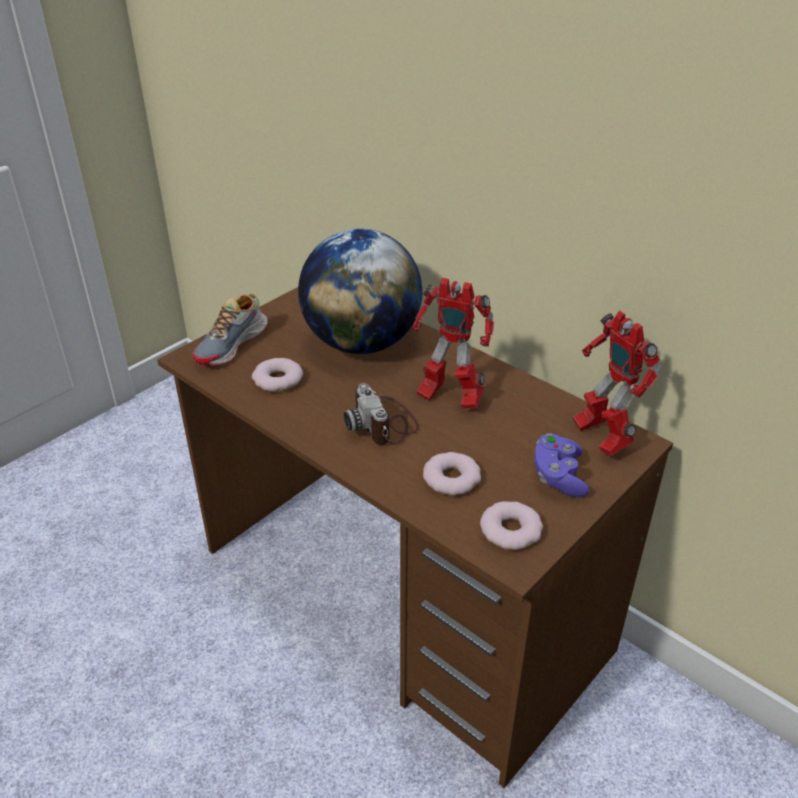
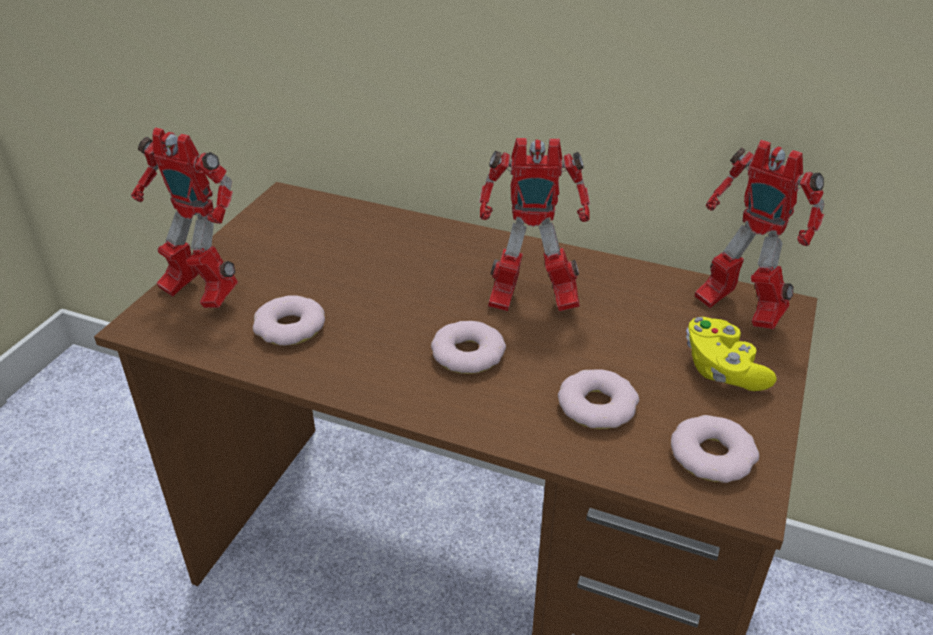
camera: 20 degrees left, 0 degrees up
shoe [192,293,268,367] -> toy robot [131,127,238,308]
globe [298,229,422,354] -> none
camera [344,383,419,445] -> donut [431,321,506,374]
purple game controller [535,433,589,497] -> yellow game controller [686,317,777,391]

